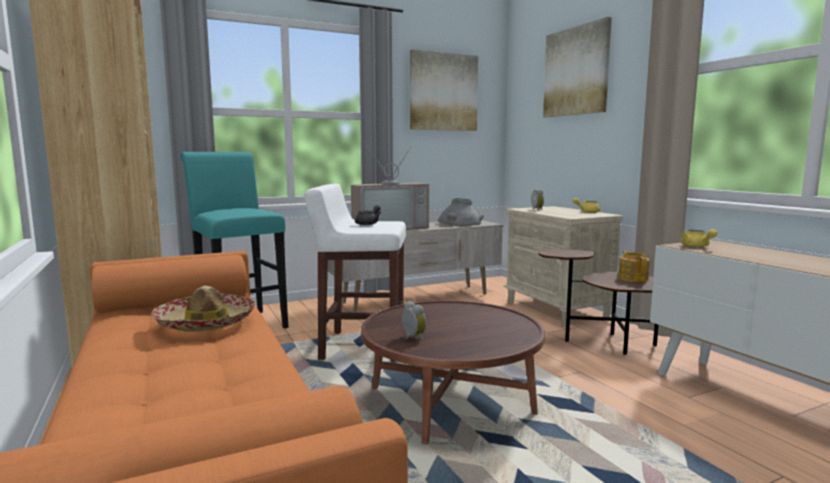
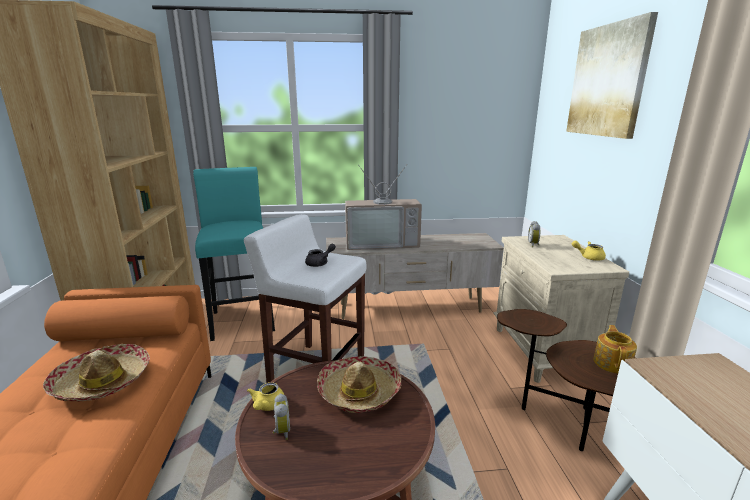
camera: 20 degrees right, 10 degrees up
picture [410,49,478,131] -> none
grey vase [438,198,484,226] -> none
yellow teapot [681,229,717,247] -> yellow teapot moved to [247,382,284,411]
none -> hat [317,356,401,413]

